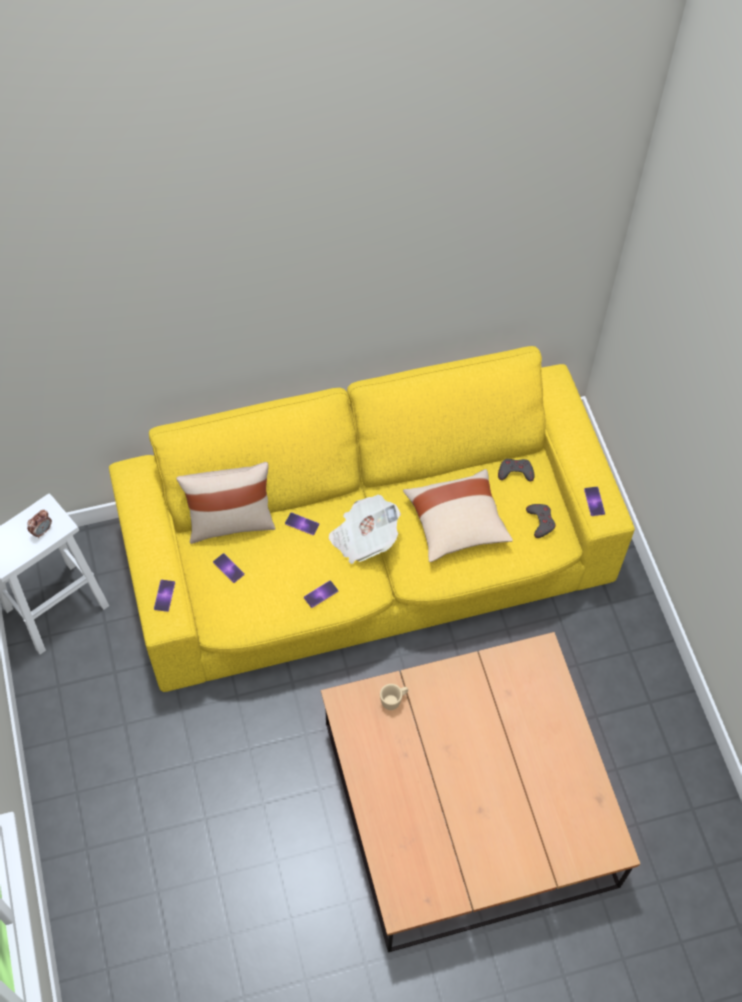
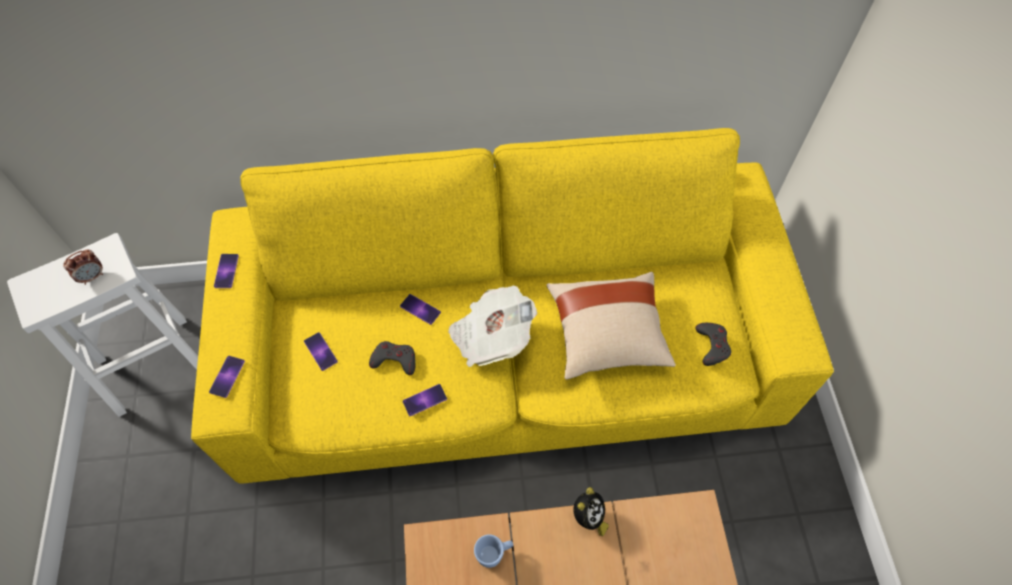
camera: 10 degrees right, 0 degrees up
beige pillow [176,462,275,544] -> none
beige mug [380,684,408,710] -> blue mug [474,534,513,568]
grey game controller [498,459,534,481] -> grey game controller moved to [369,341,416,375]
phone [584,487,605,516] -> phone moved to [214,254,239,288]
none -> alarm clock [573,487,609,536]

